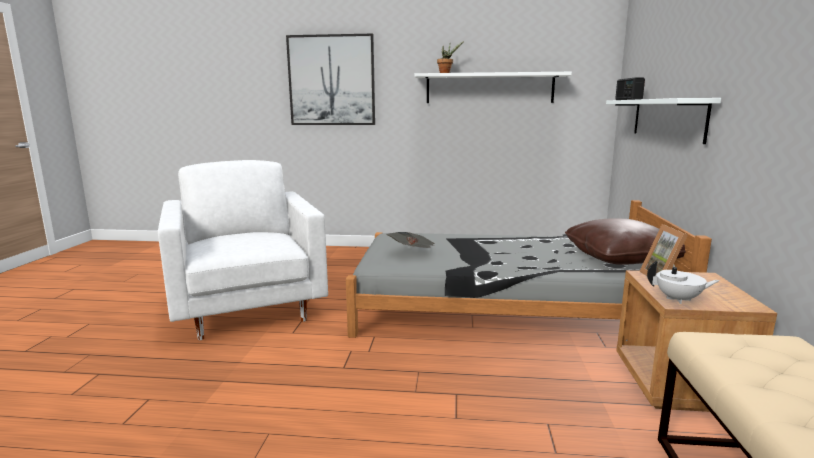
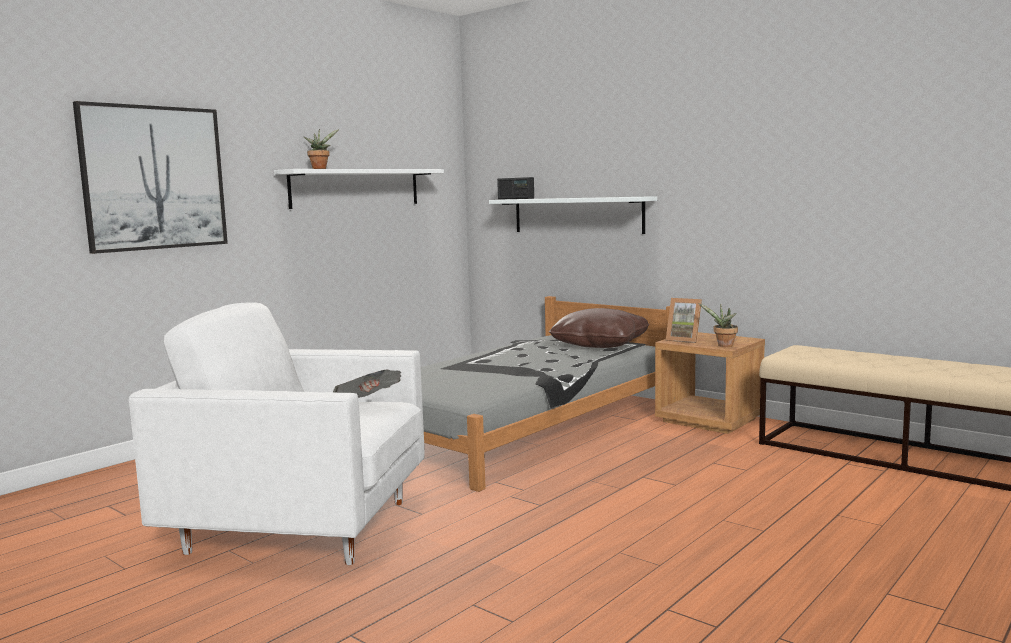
camera: 55 degrees left, 5 degrees down
newspaper [386,232,434,248] -> newspaper moved to [333,370,401,398]
white teapot [647,261,720,304] -> potted plant [698,303,738,347]

